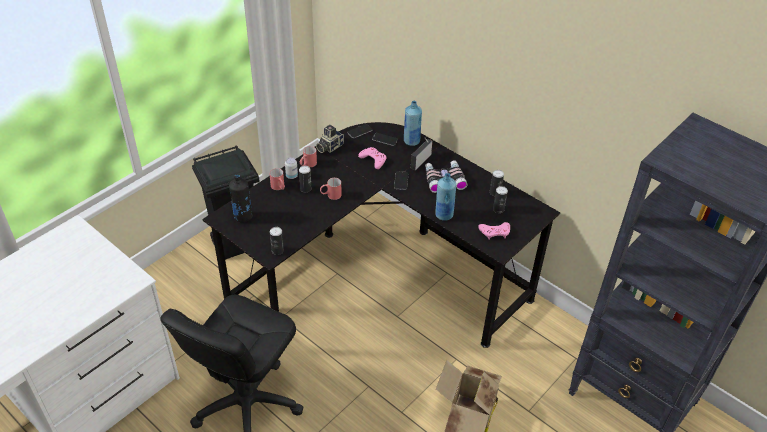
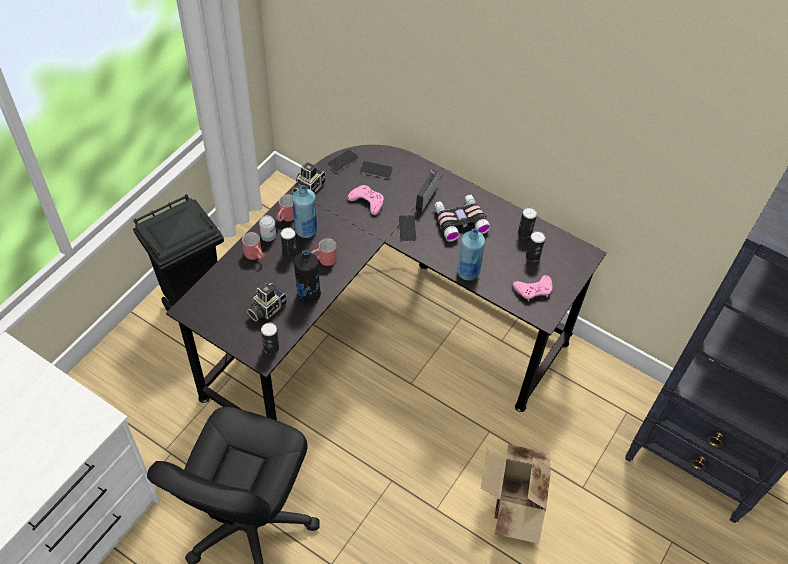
camera: 10 degrees left, 10 degrees up
black bottle [229,174,253,222] -> black bottle moved to [294,250,321,303]
blue bottle [404,101,422,146] -> blue bottle moved to [292,185,317,238]
none -> camera [247,283,287,321]

